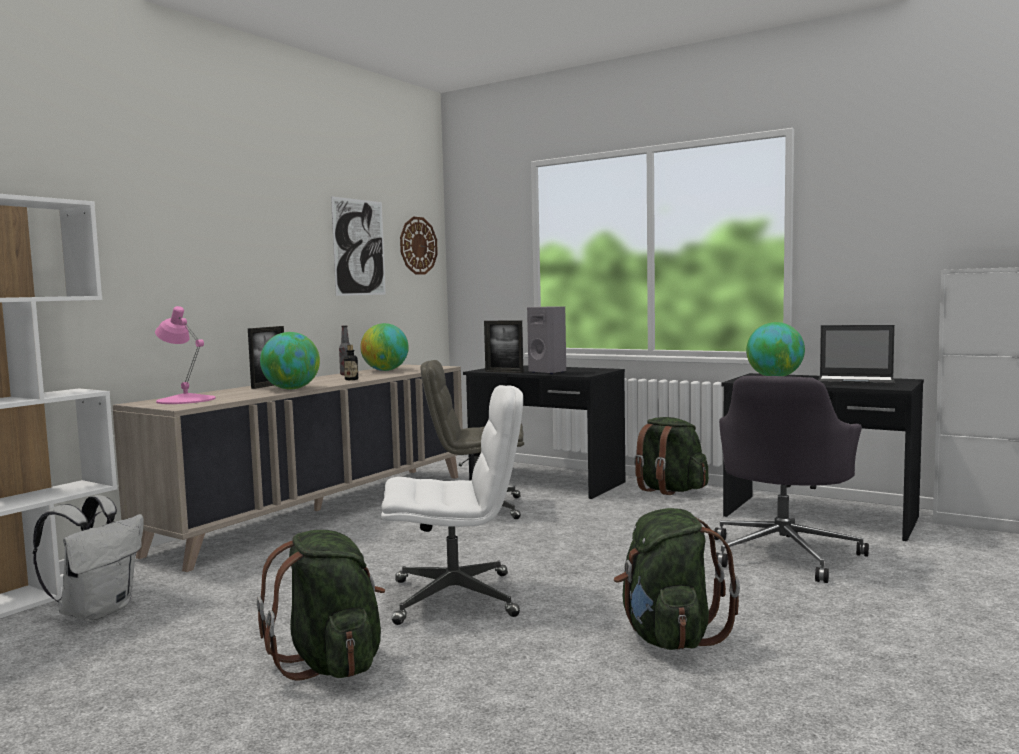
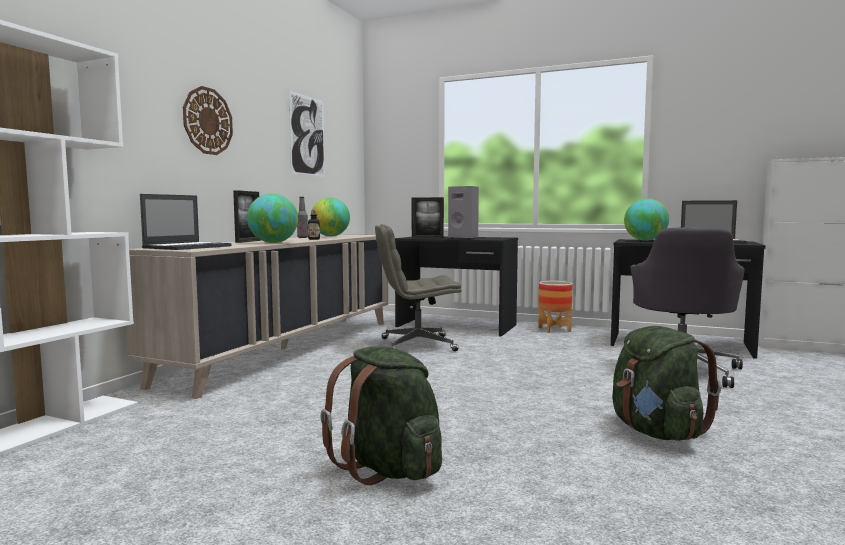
camera: 10 degrees left, 0 degrees up
white backpack [33,495,143,622] -> none
pink table lamp [155,306,216,404] -> laptop [140,194,232,250]
white office chair [381,385,523,625] -> none
wall clock [400,217,438,274] -> wall clock moved to [183,86,233,155]
green backpack [634,417,709,495] -> planter [538,281,573,333]

